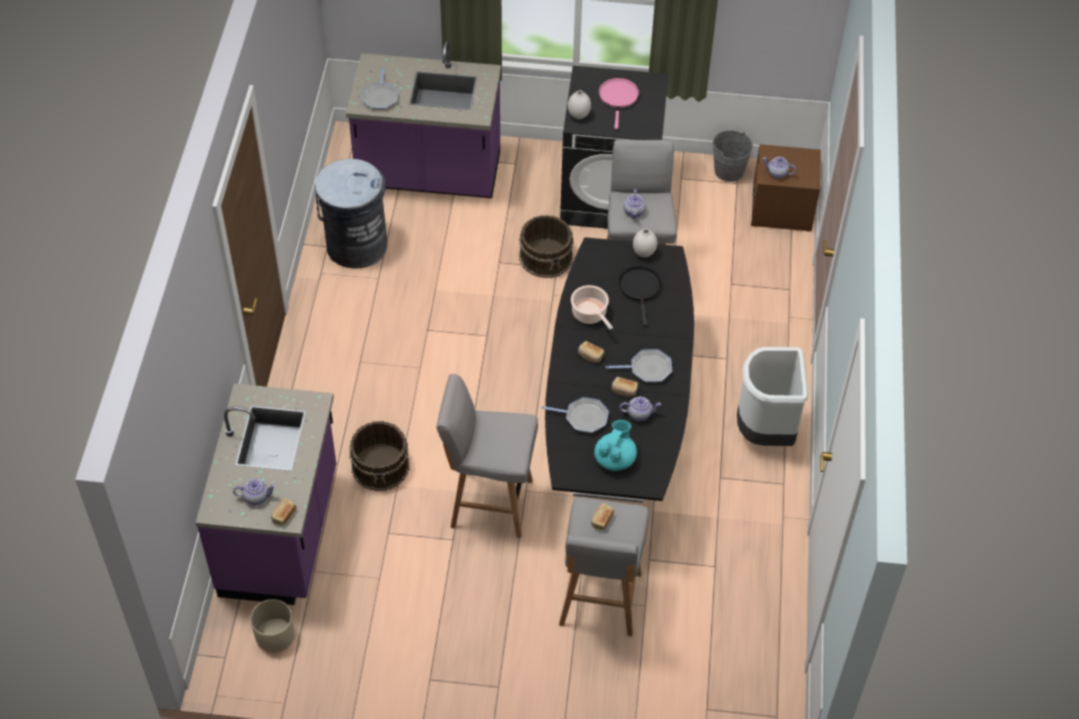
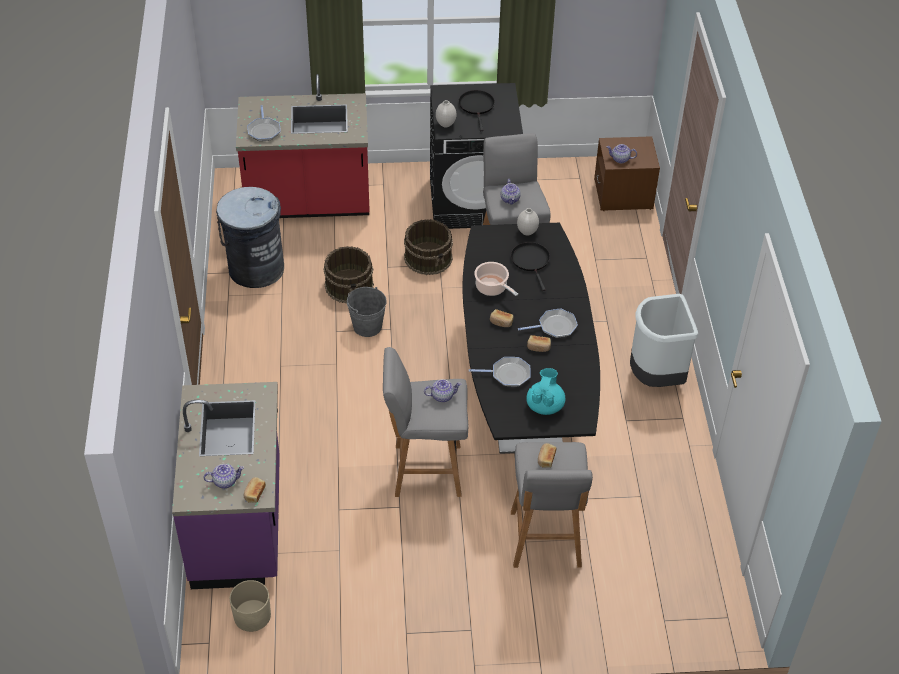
camera: 10 degrees left, 5 degrees down
purple counter [346,41,501,198] -> red counter [236,74,370,218]
brown bucket [349,421,409,491] -> brown bucket moved to [323,246,374,303]
pink frying pan [598,78,639,129] -> black frying pan [458,90,495,131]
teapot [620,397,661,421] -> teapot moved to [424,379,462,402]
grey bucket [713,130,753,182] -> grey bucket moved to [347,287,387,337]

